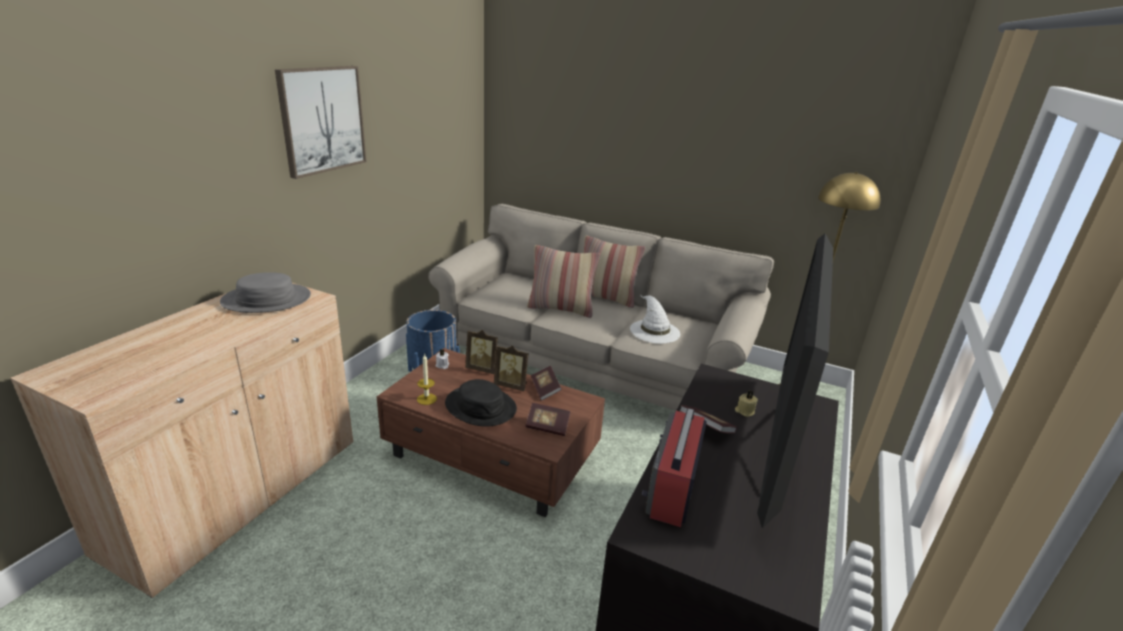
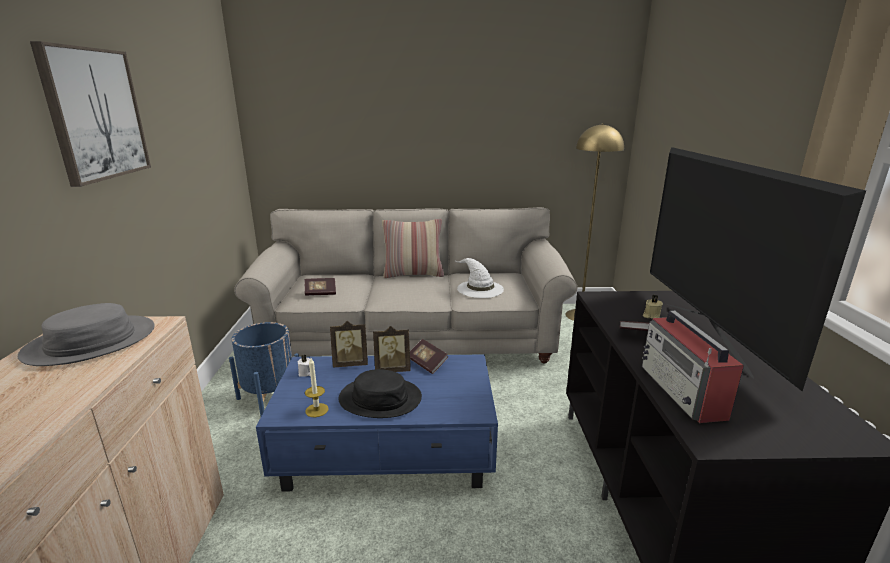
camera: 25 degrees left, 5 degrees down
brown coffee table [377,348,605,517] -> blue coffee table [256,354,498,492]
book [525,403,571,436] -> book moved to [304,278,336,296]
pillow [527,245,600,318] -> none

